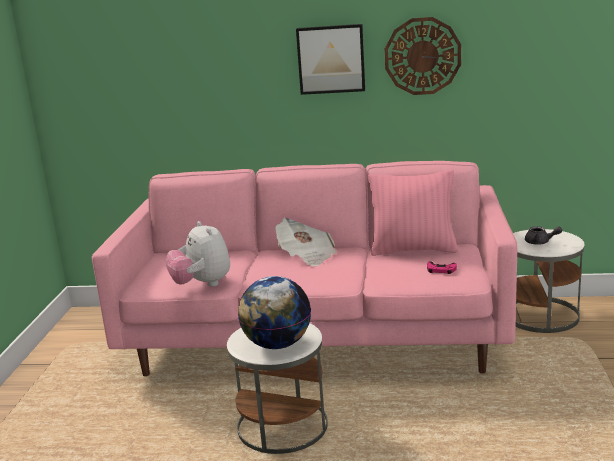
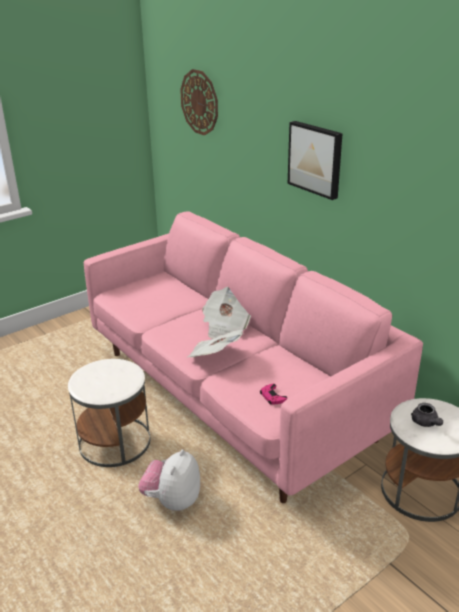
camera: 45 degrees right, 10 degrees up
plush toy [166,221,230,287] -> plush toy moved to [138,449,200,511]
globe [238,276,311,349] -> none
pink pillow [368,170,458,256] -> none
wall clock [385,17,461,95] -> wall clock moved to [180,69,218,135]
none -> newspaper [186,329,244,358]

